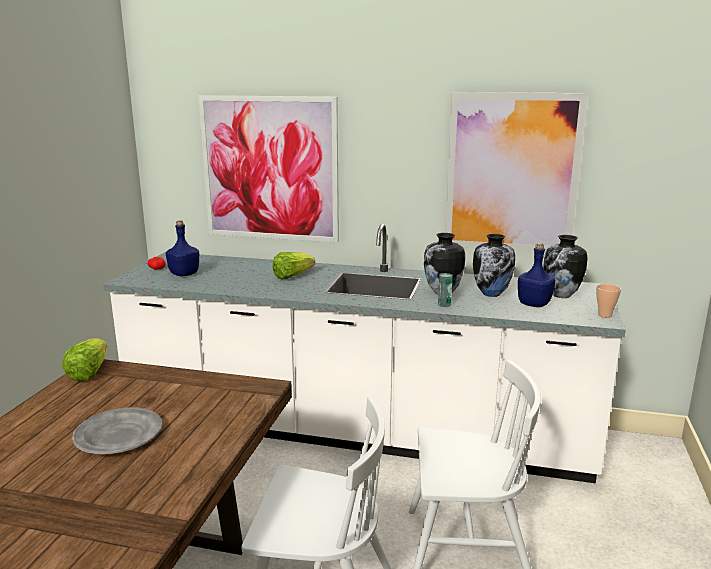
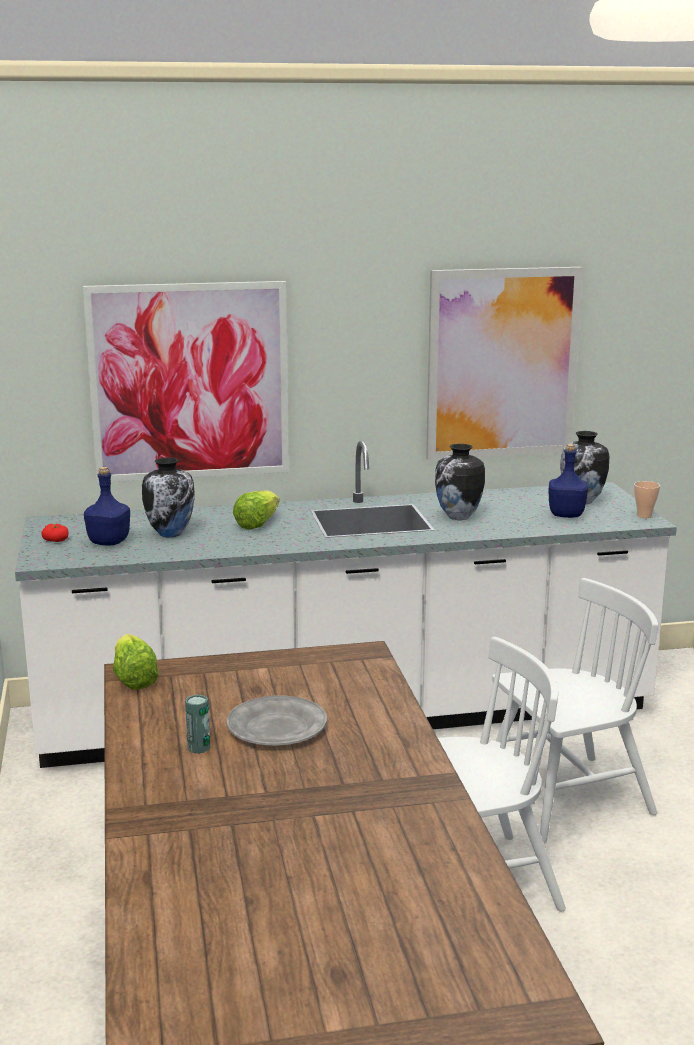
camera: 25 degrees left, 0 degrees up
can [438,273,453,307] -> can moved to [185,694,210,754]
vase [473,234,515,297] -> vase moved to [142,457,195,537]

